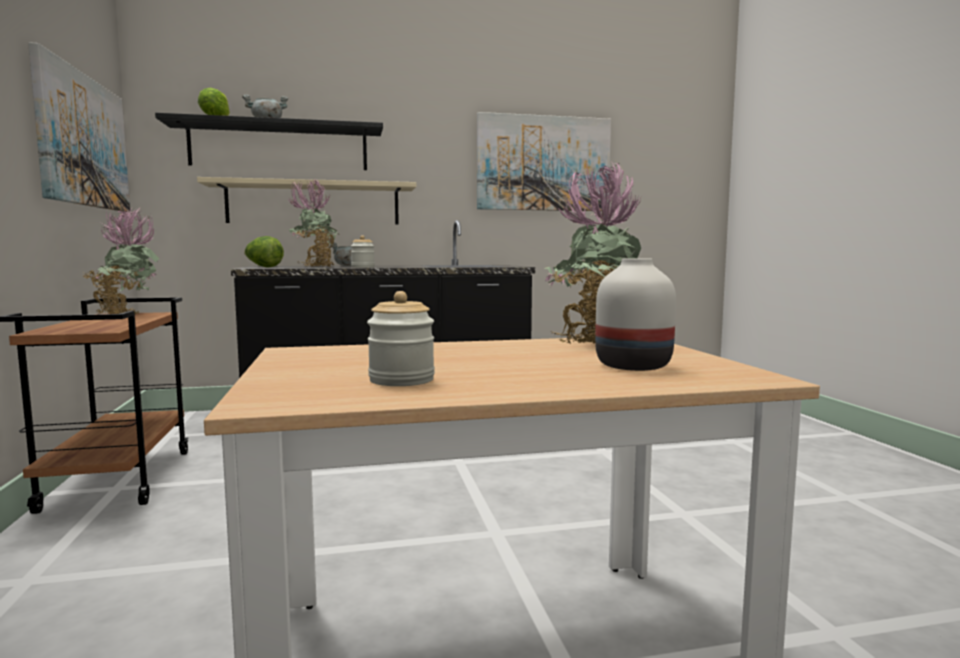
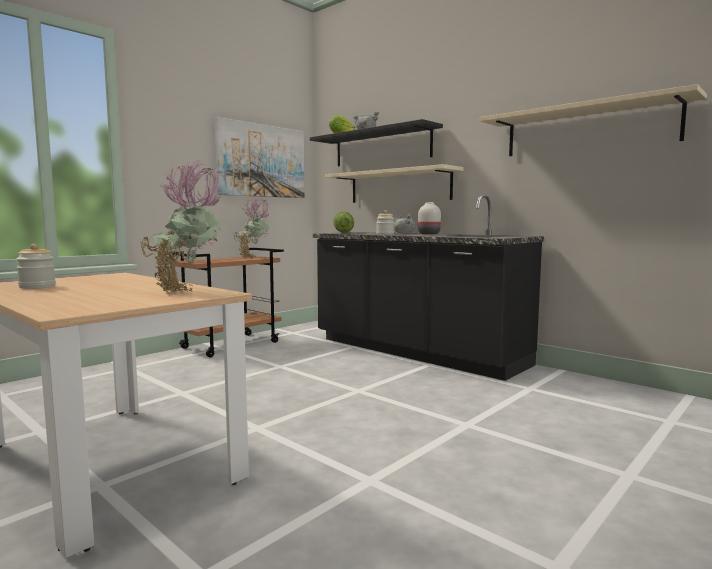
camera: 55 degrees right, 0 degrees up
potted plant [288,178,339,267] -> none
picture [477,112,611,211] -> beige shelf [480,84,707,156]
white vase [595,258,676,371] -> white vase moved to [418,202,441,234]

